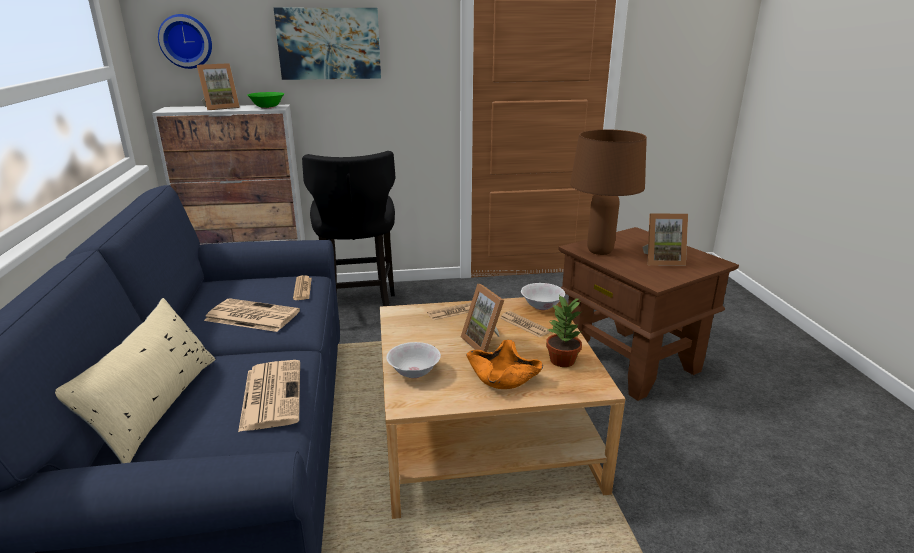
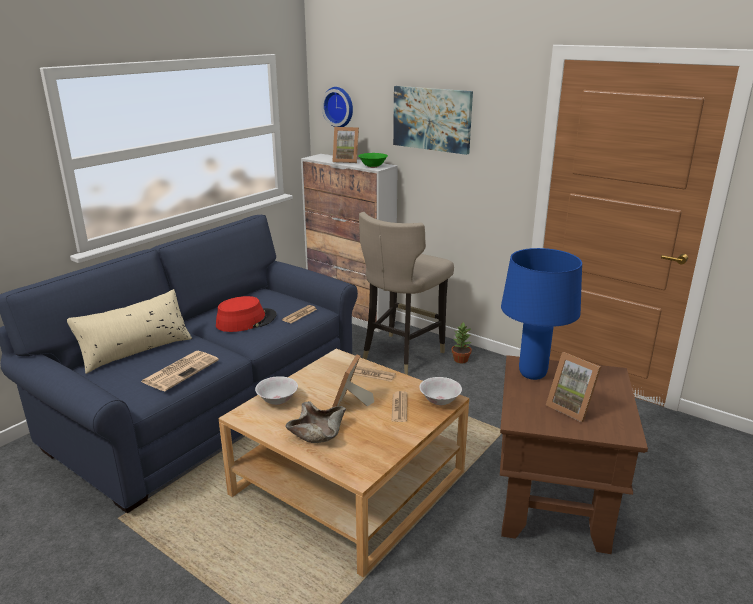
camera: 45 degrees right, 0 degrees up
newspaper [204,298,300,332] -> red hat [216,296,276,332]
black stool [302,151,395,306] -> beige stool [359,212,454,375]
orange bowl [466,340,543,389] -> beige bowl [285,401,346,443]
potted plant [546,295,582,367] -> potted plant moved to [451,322,472,363]
brown table lamp [570,129,647,255] -> blue table lamp [501,248,582,380]

